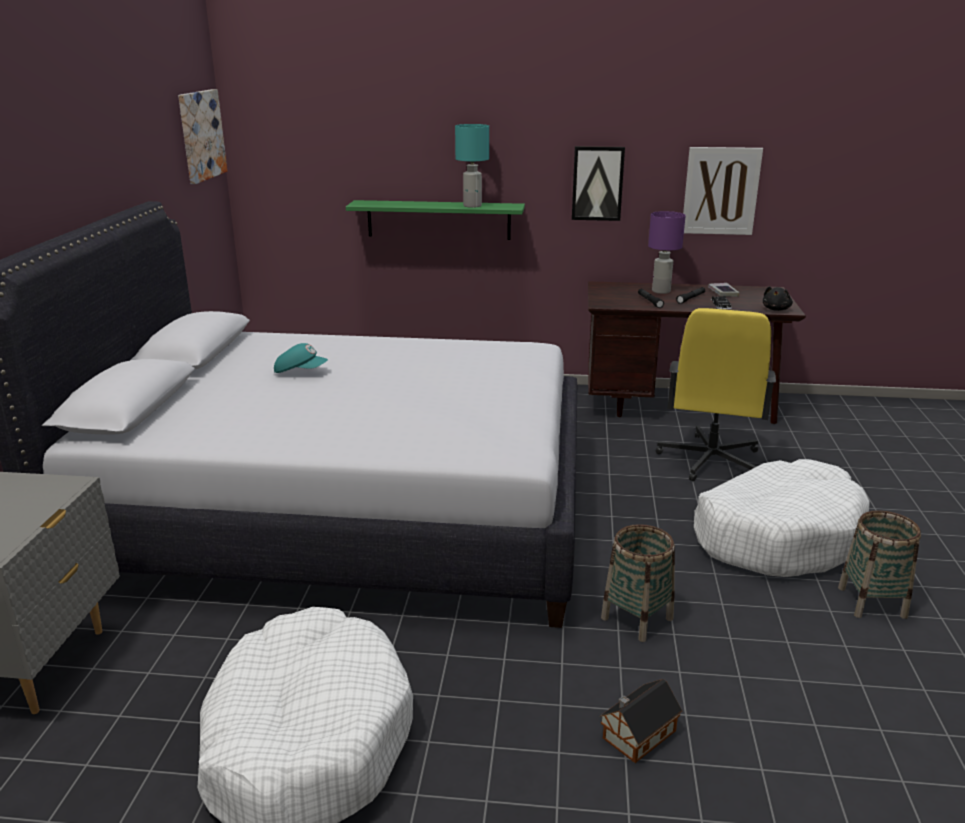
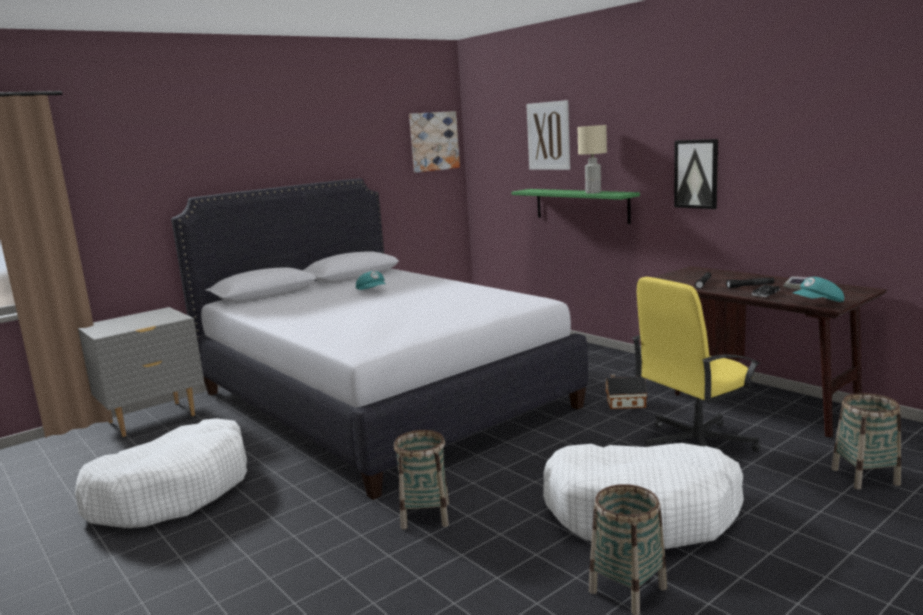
camera: 45 degrees right, 10 degrees down
turquoise table lamp [455,124,489,208] -> beige table lamp [577,125,607,194]
toy house [600,679,682,763] -> toy house moved to [605,374,647,409]
purple table lamp [648,211,686,294] -> none
picture [683,147,763,235] -> picture moved to [526,100,570,170]
black plush toy [763,286,793,311] -> turquoise cap [793,277,844,302]
none -> basket [831,393,901,489]

